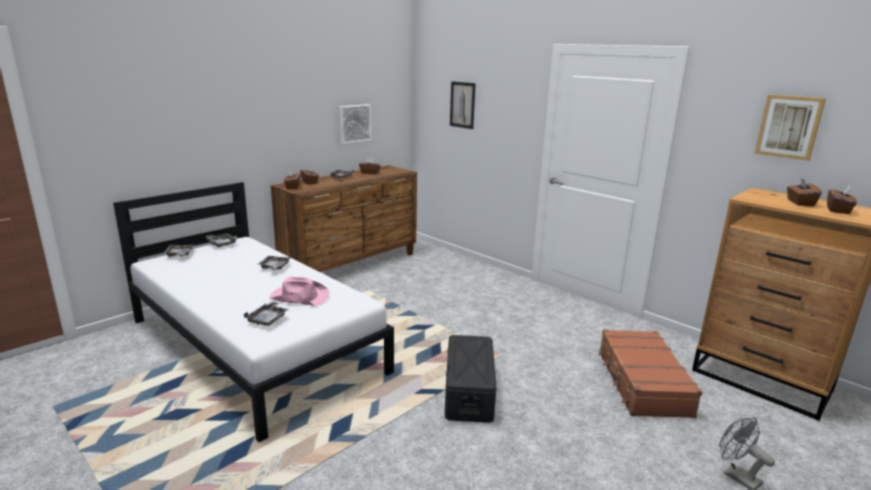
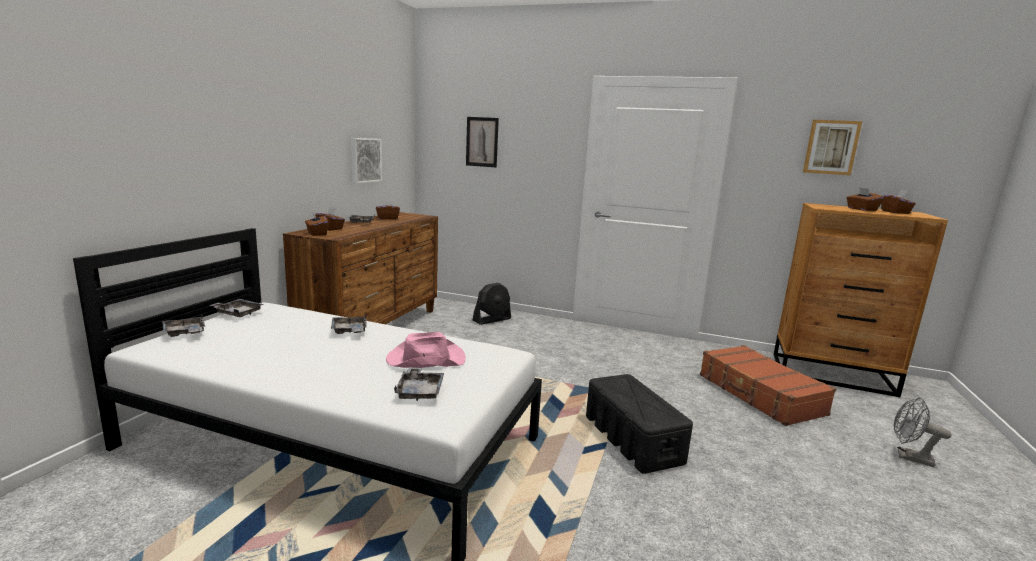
camera: 25 degrees left, 5 degrees down
none -> black fan [473,283,511,325]

